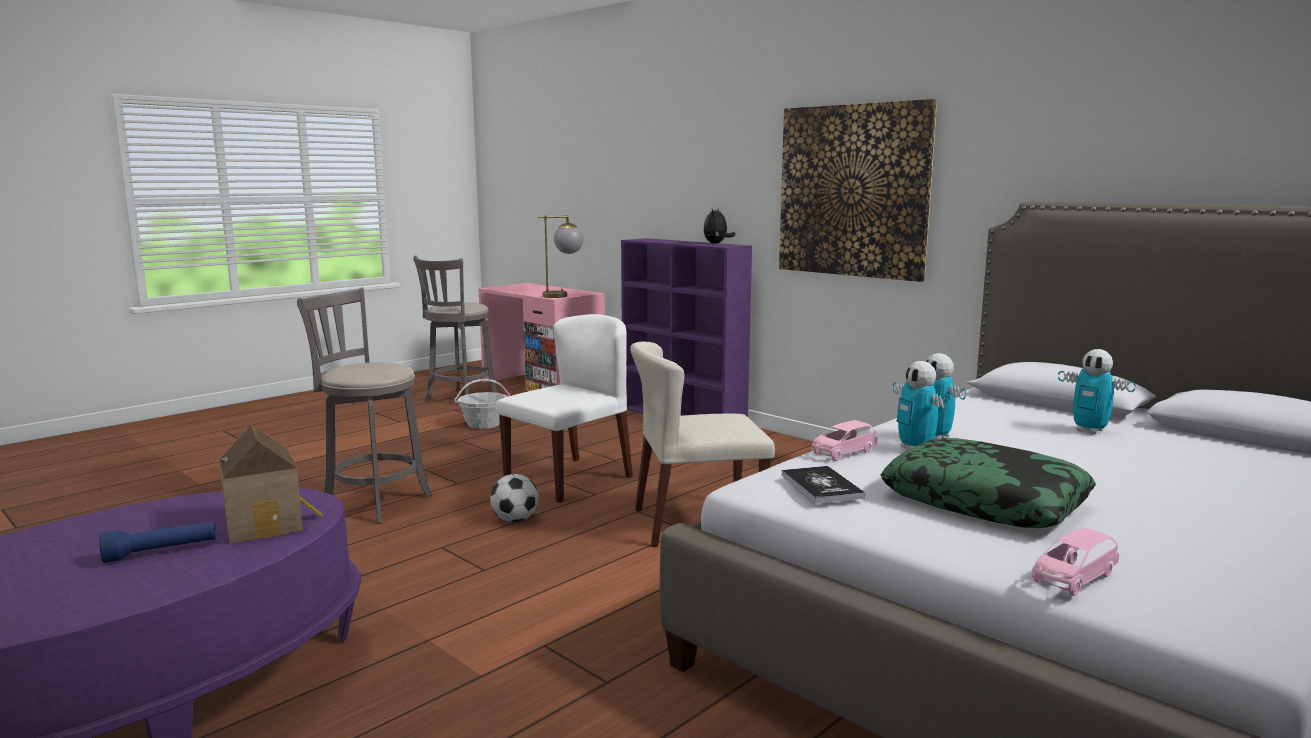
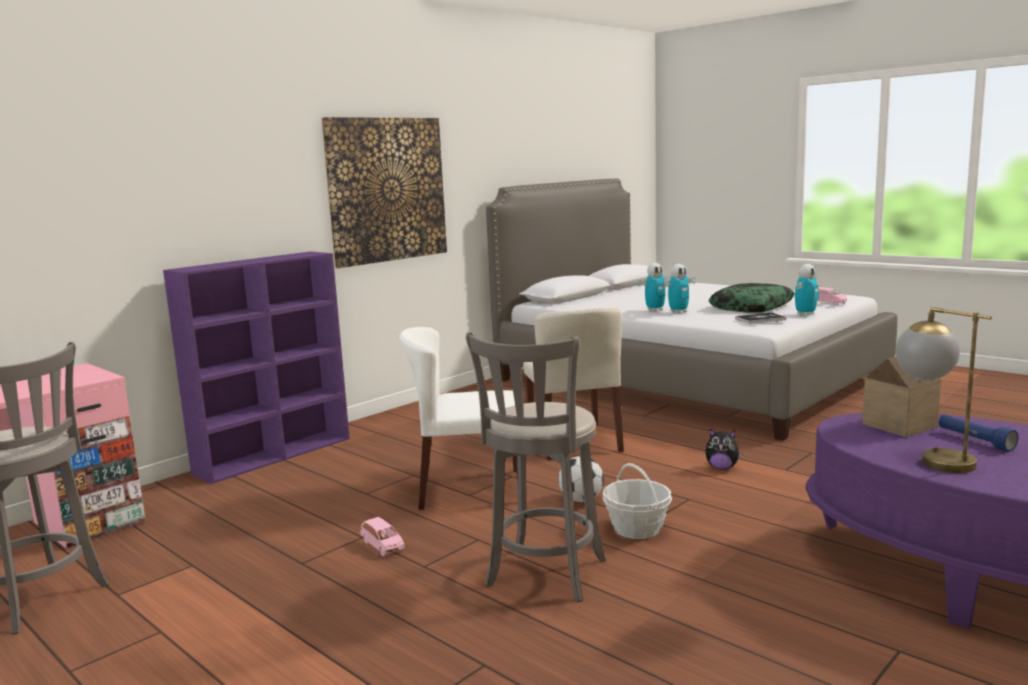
camera: 90 degrees left, 0 degrees up
basket [454,379,510,429] -> basket moved to [602,463,672,539]
white chair [496,314,633,503] -> white chair turned 45 degrees counterclockwise [399,327,518,510]
table lamp [538,216,584,298] -> table lamp moved to [895,307,992,473]
plush toy [703,209,736,244] -> plush toy moved to [705,429,743,470]
pink toy car [811,420,877,461] -> pink toy car moved to [360,517,405,556]
toy robot [1058,349,1136,434] -> toy robot moved to [795,264,819,316]

